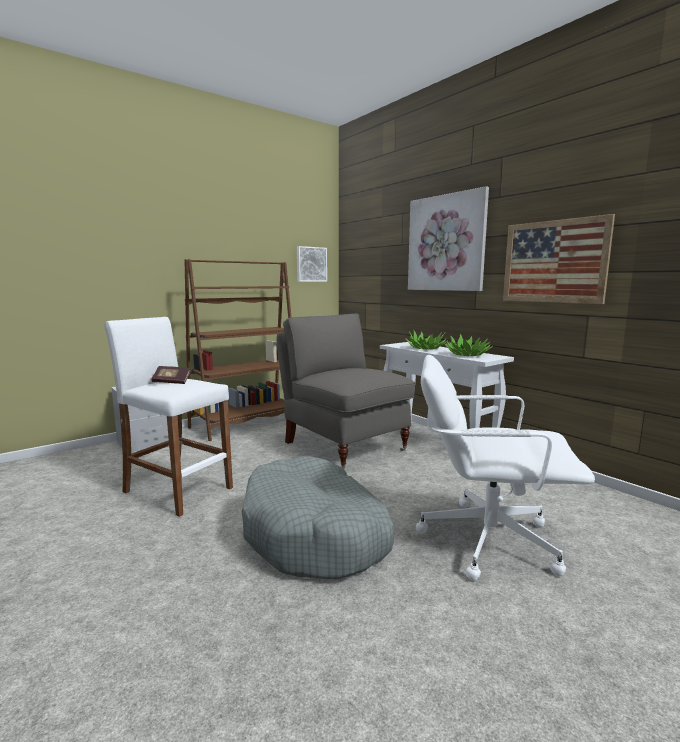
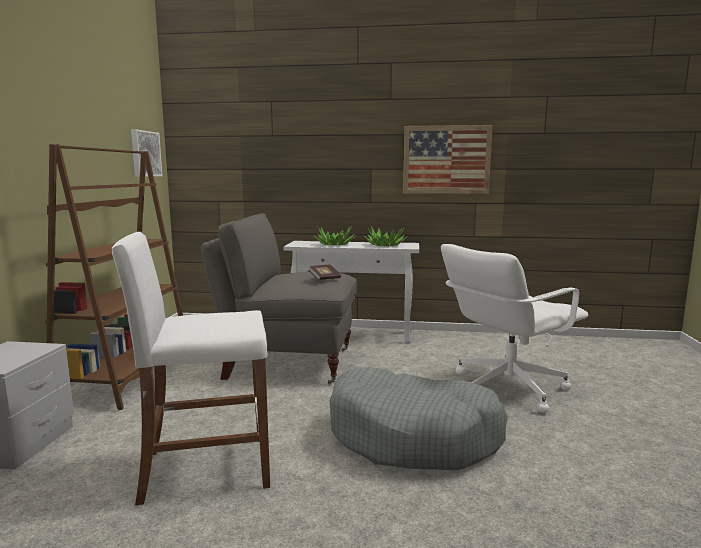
camera: 45 degrees left, 0 degrees up
book [152,366,190,384] -> book moved to [308,265,341,280]
picture [408,186,489,291] -> none

